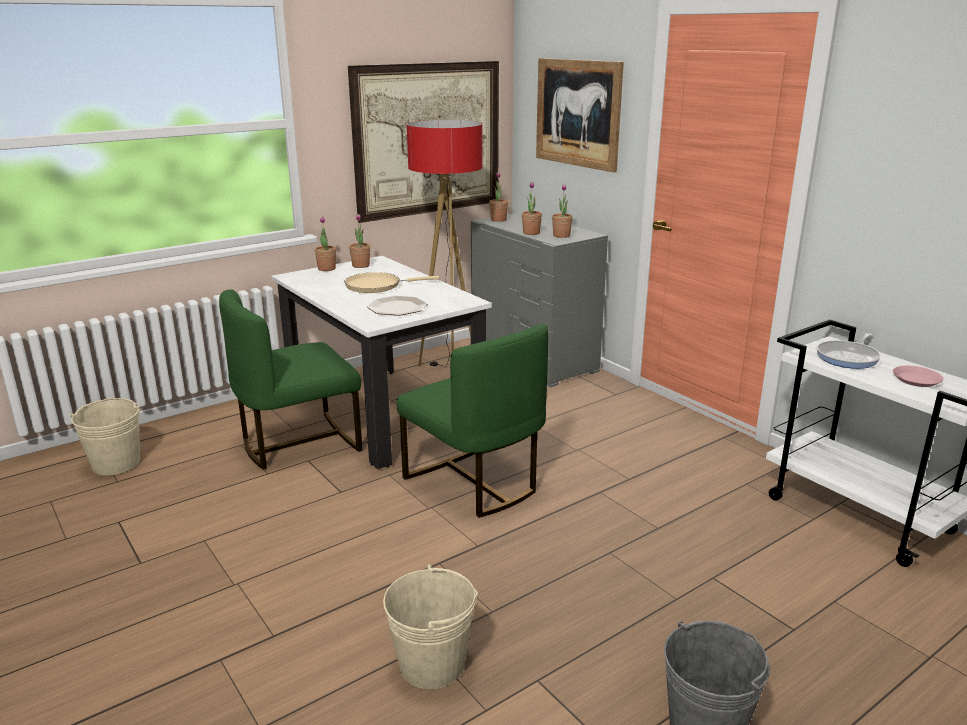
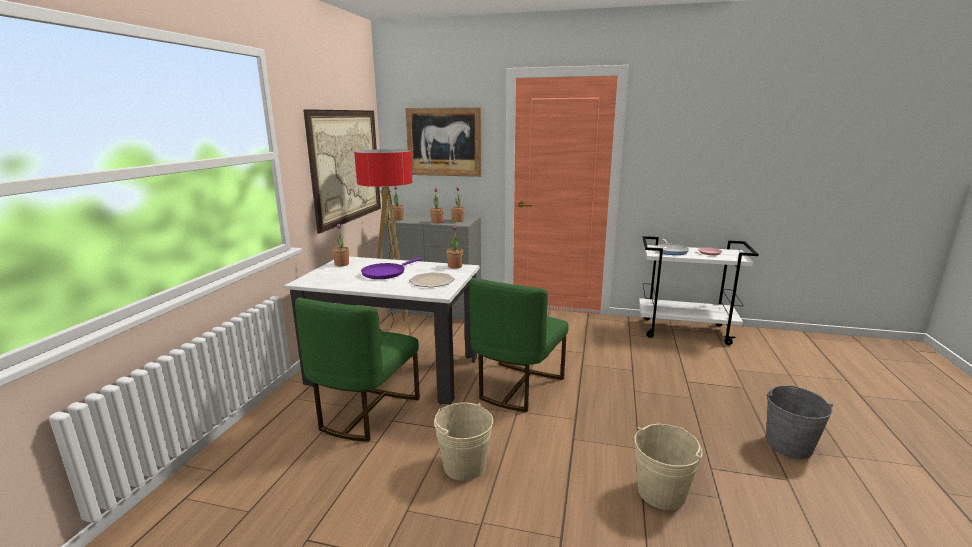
camera: 40 degrees left, 5 degrees down
beige bucket [70,398,140,475] -> beige bucket moved to [434,402,493,481]
potted plant [315,217,336,271] -> potted plant moved to [446,225,463,269]
beige frying pan [344,272,439,293] -> purple frying pan [361,258,422,279]
green chair [396,324,548,518] -> green chair turned 105 degrees clockwise [469,278,568,412]

